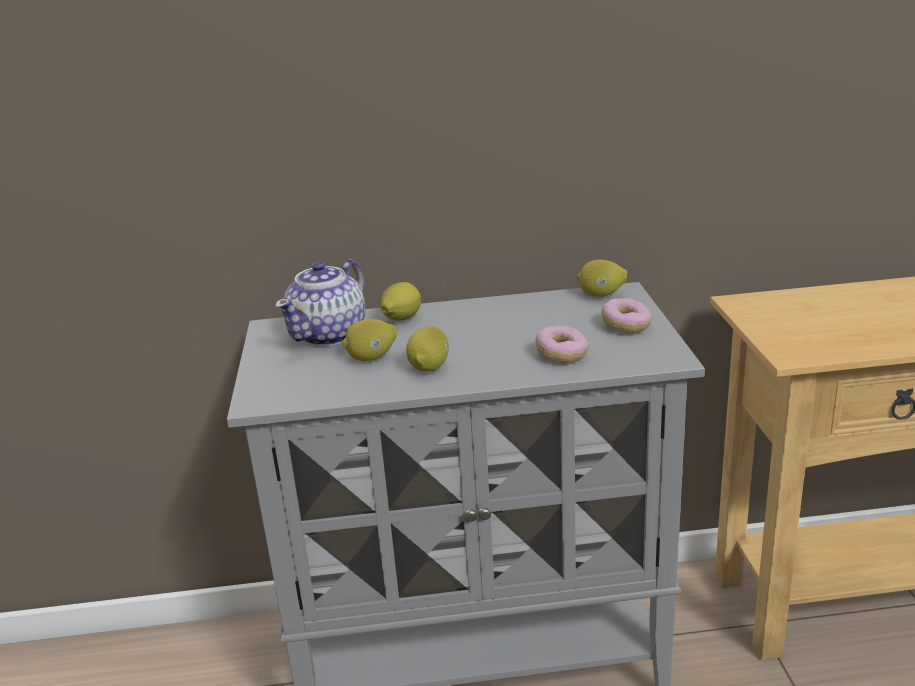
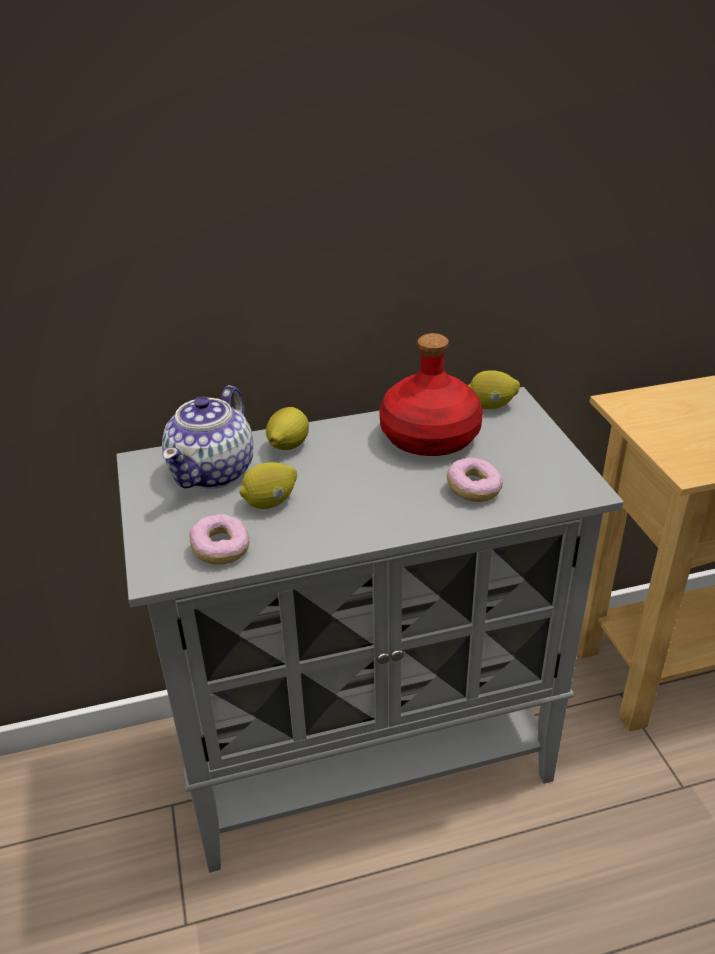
camera: 10 degrees left, 10 degrees up
lemon [406,326,449,372] -> none
donut [601,298,652,333] -> donut moved to [190,514,250,565]
none -> red bottle [379,333,483,456]

